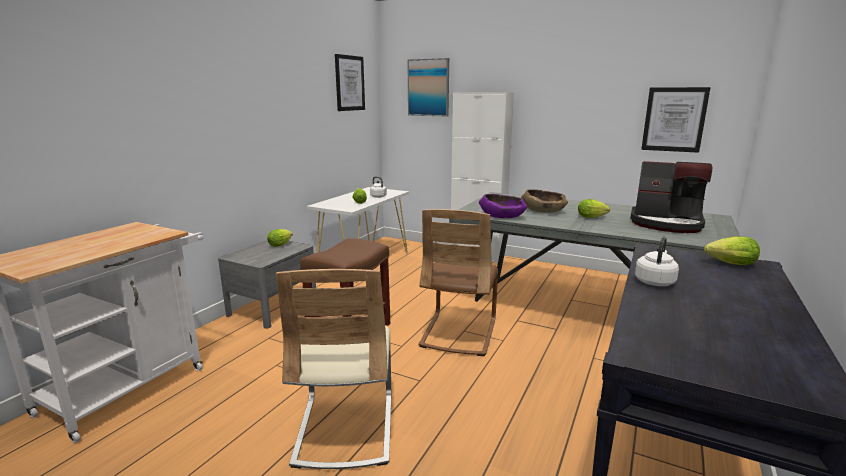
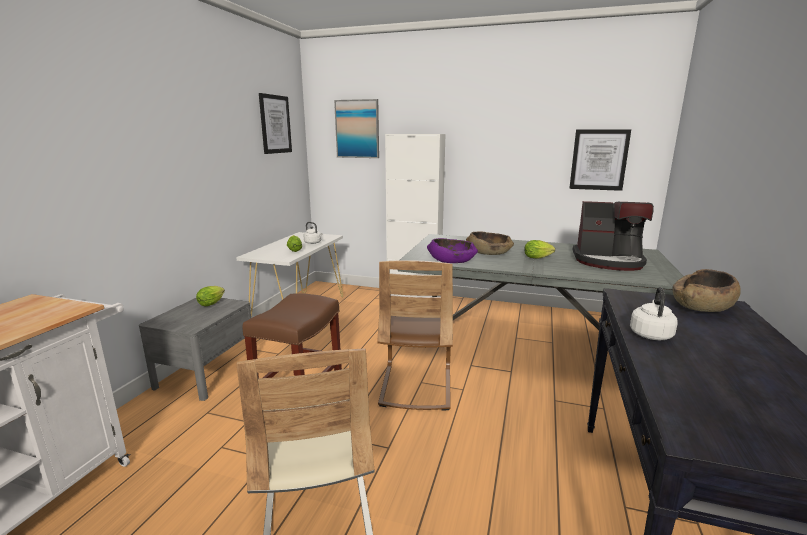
camera: 10 degrees left, 0 degrees up
lettuce [704,236,760,265] -> brown bowl [672,269,741,312]

